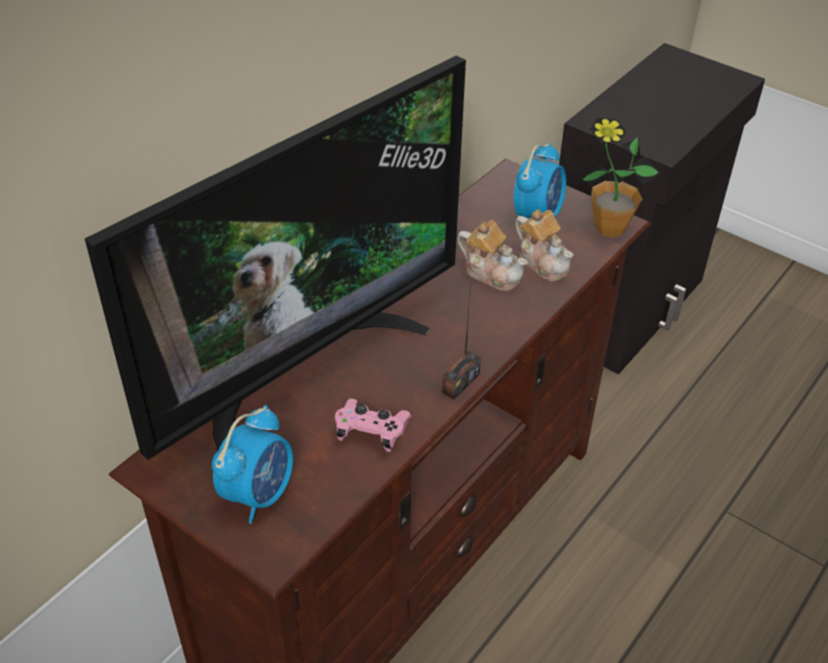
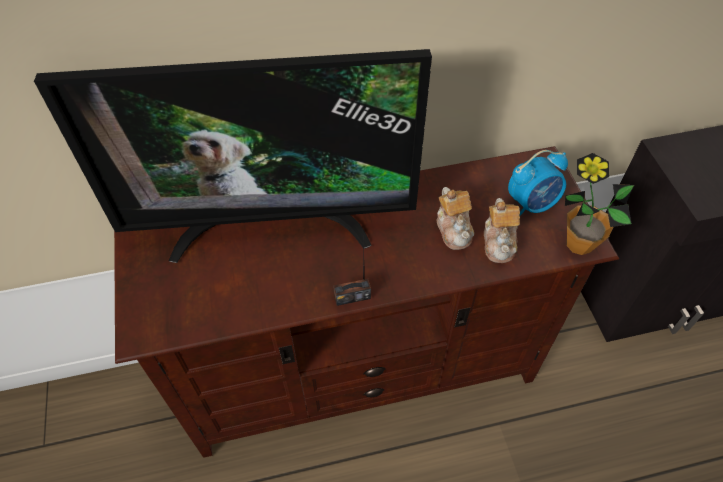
camera: 40 degrees right, 10 degrees up
alarm clock [212,405,293,524] -> none
pink game controller [335,399,411,452] -> none

